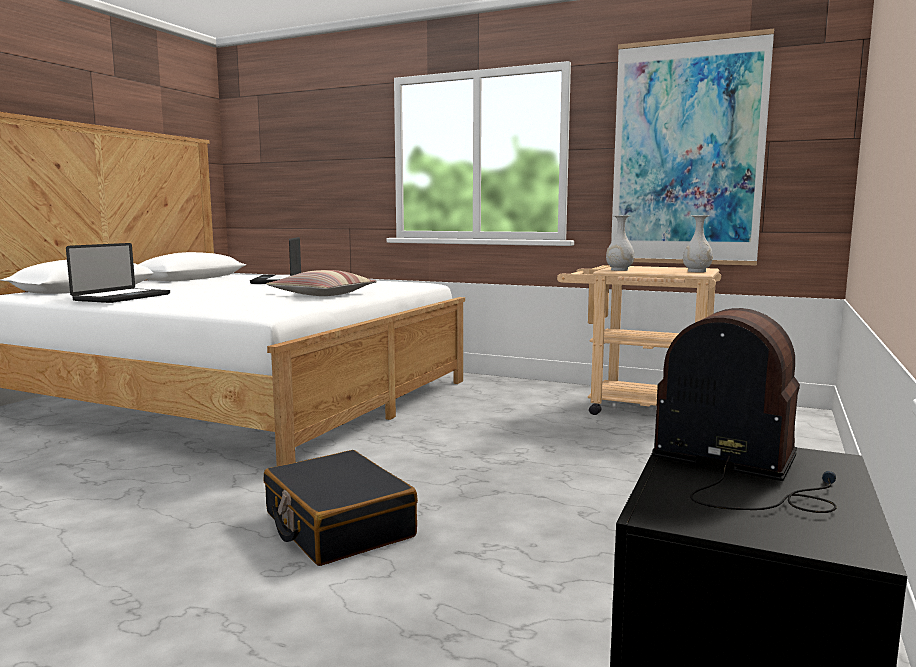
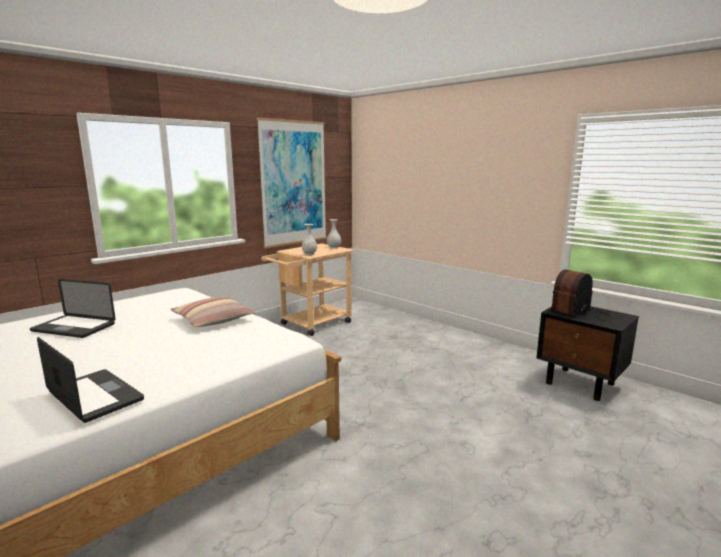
camera: 70 degrees left, 5 degrees up
black suitcase [264,450,418,566] -> none

